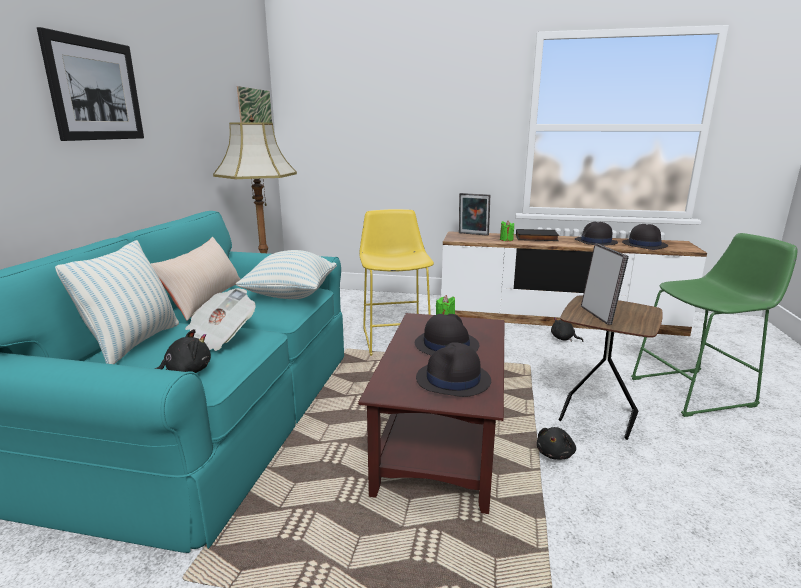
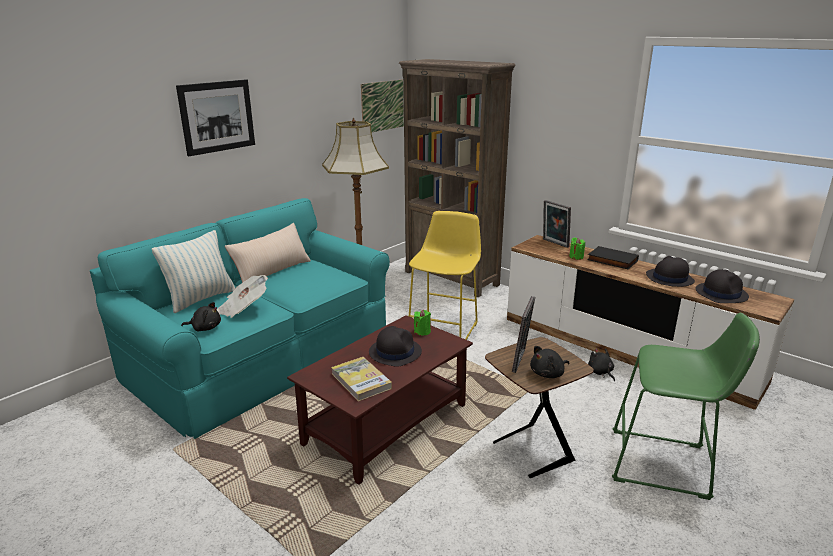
camera: 30 degrees right, 5 degrees up
pillow [236,250,337,299] -> none
black hat [416,342,491,397] -> book [331,357,392,401]
black plush toy [537,427,576,460] -> black plush toy moved to [530,346,569,378]
none -> brown bookcase [399,59,516,297]

